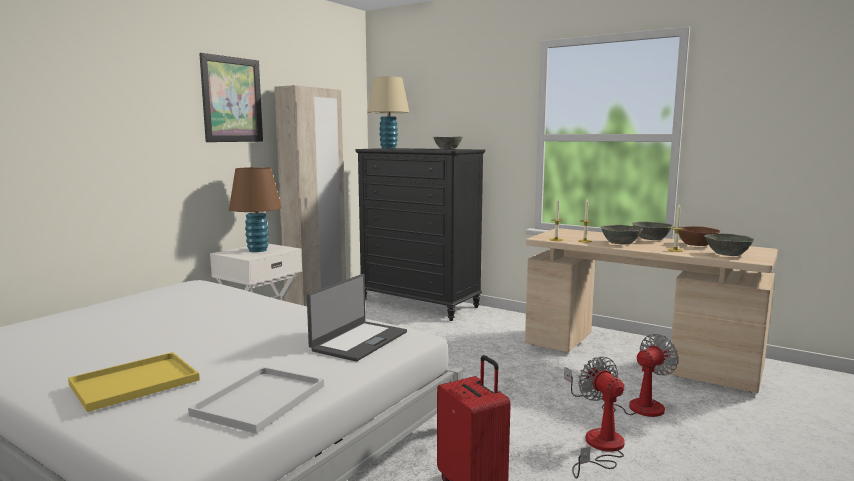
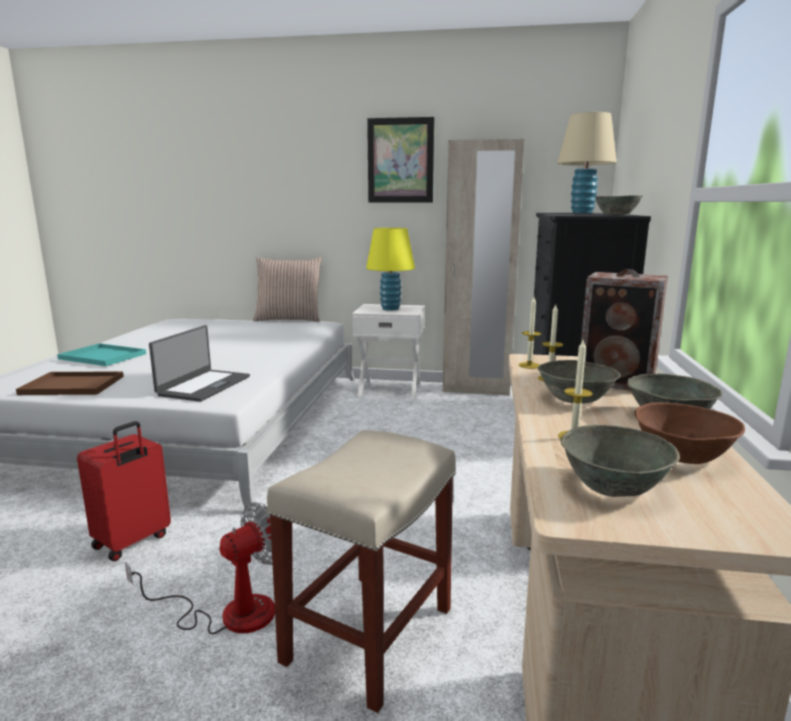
camera: 65 degrees right, 5 degrees up
yellow tray [68,352,200,412] -> turquoise tray [57,343,146,366]
white tray [188,367,324,434] -> brown tray [16,371,124,395]
brown table lamp [229,167,282,252] -> yellow table lamp [366,228,415,311]
laptop [307,274,407,362] -> laptop turned 75 degrees counterclockwise [149,325,250,402]
fan [564,334,679,417] -> beige stool [267,430,456,713]
none -> pillow [253,257,322,322]
none -> speaker [581,269,668,391]

